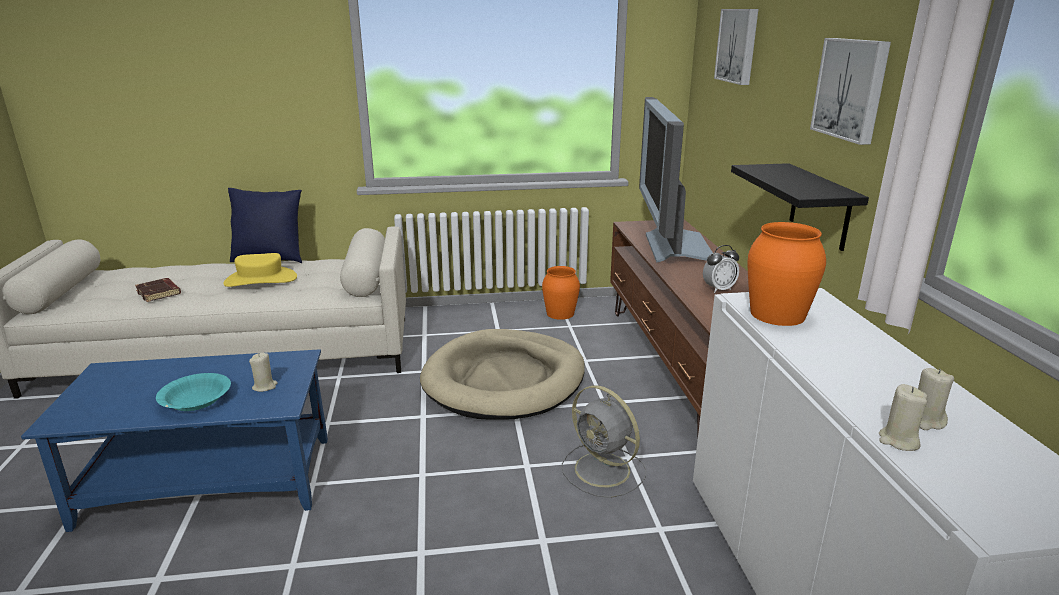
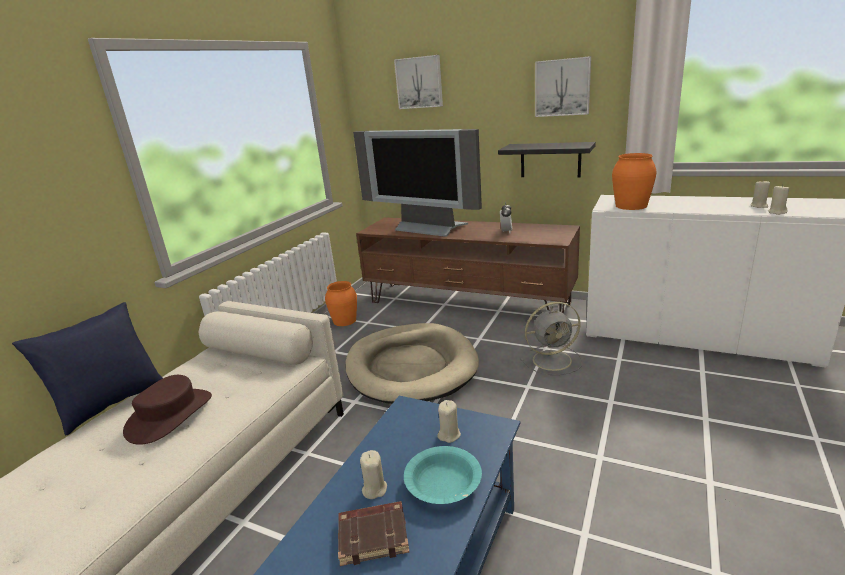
camera: 55 degrees left, 0 degrees up
brown book [135,278,181,302] -> brown book moved to [338,501,409,566]
yellow hat [223,253,297,287] -> brown hat [123,375,212,445]
none -> beige candle [360,450,387,499]

